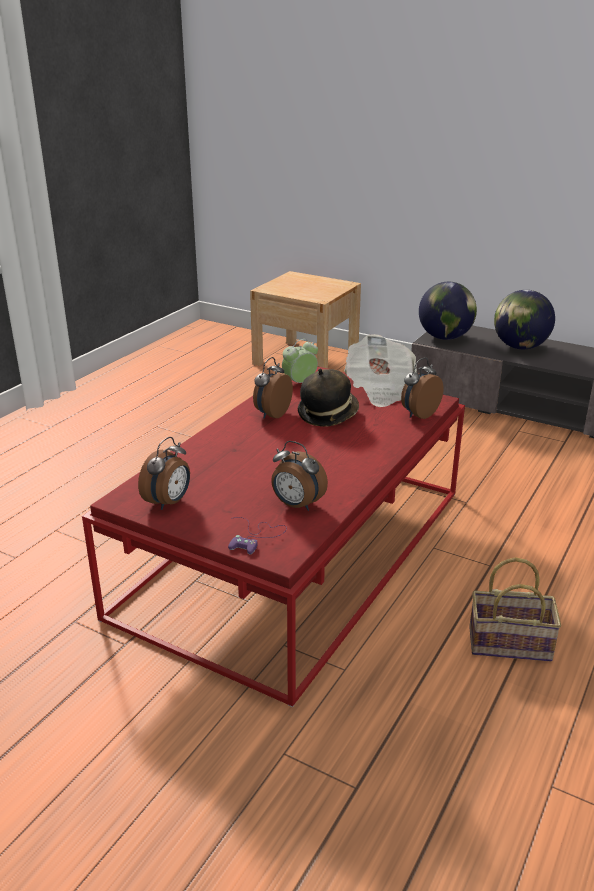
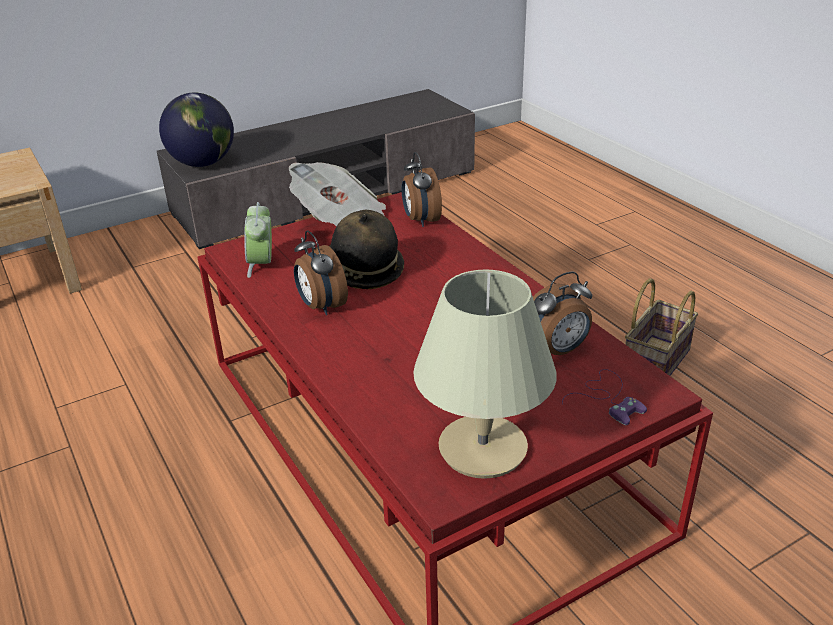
camera: 60 degrees left, 5 degrees up
alarm clock [138,437,190,510] -> beige table lamp [413,270,557,479]
globe [494,290,555,349] -> none

